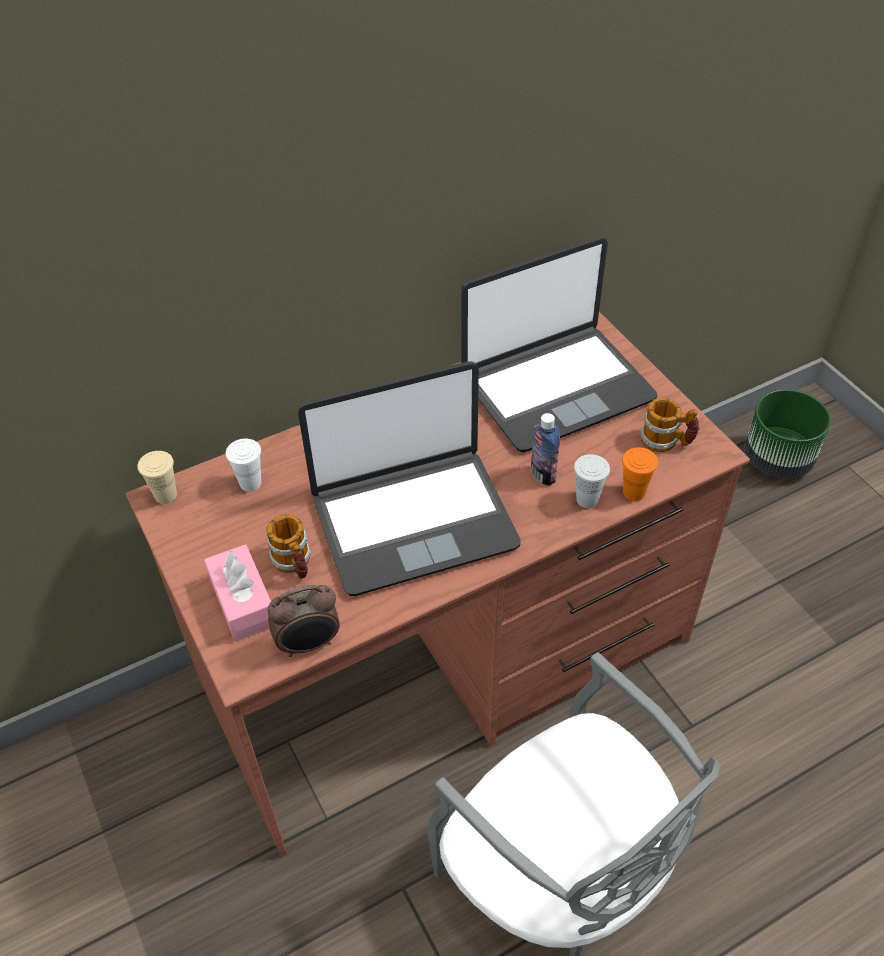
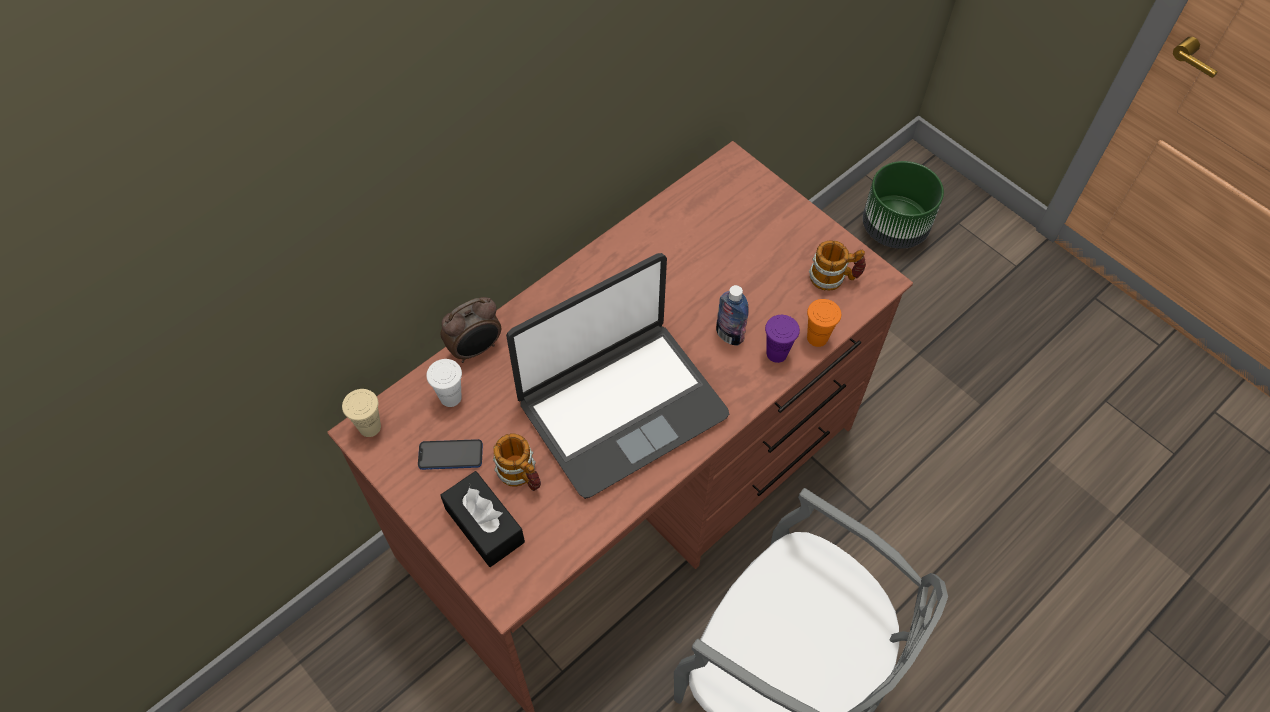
camera: 15 degrees left, 10 degrees up
pink tissue box [204,544,271,641] -> black tissue box [440,471,525,567]
alarm clock [268,585,340,657] -> alarm clock moved to [441,297,501,363]
laptop [461,237,658,452] -> none
white cup [574,454,610,508] -> purple cup [765,315,800,363]
none -> phone [418,439,483,470]

